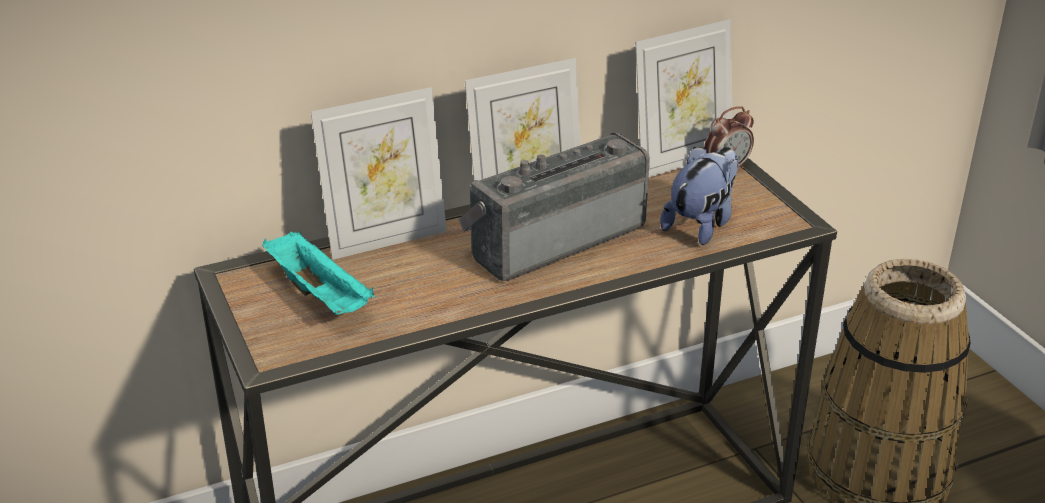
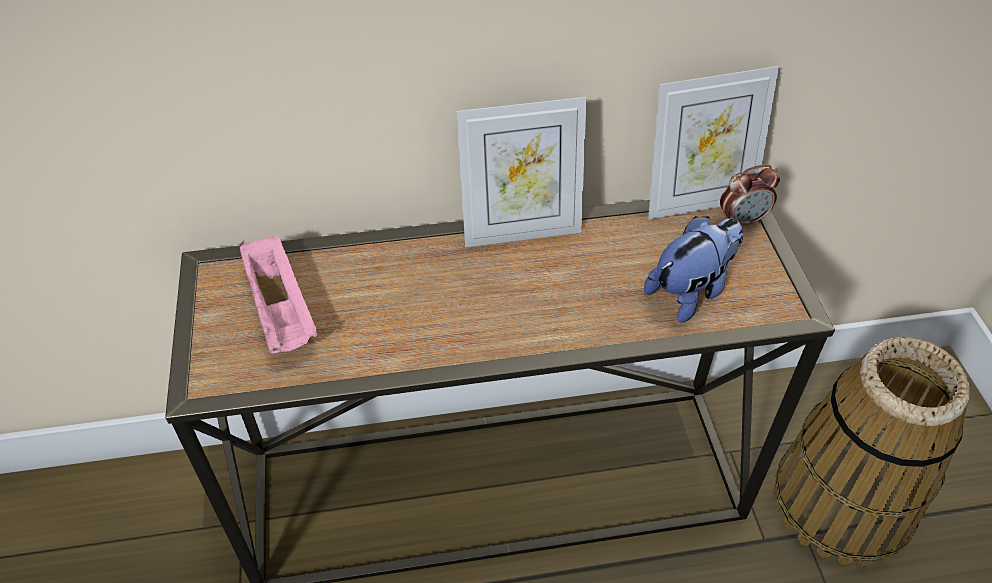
camera: 15 degrees right, 15 degrees up
turquoise tray [262,232,375,315] -> pink tray [240,235,317,354]
picture frame [311,87,447,260] -> none
radio [458,133,650,281] -> none

